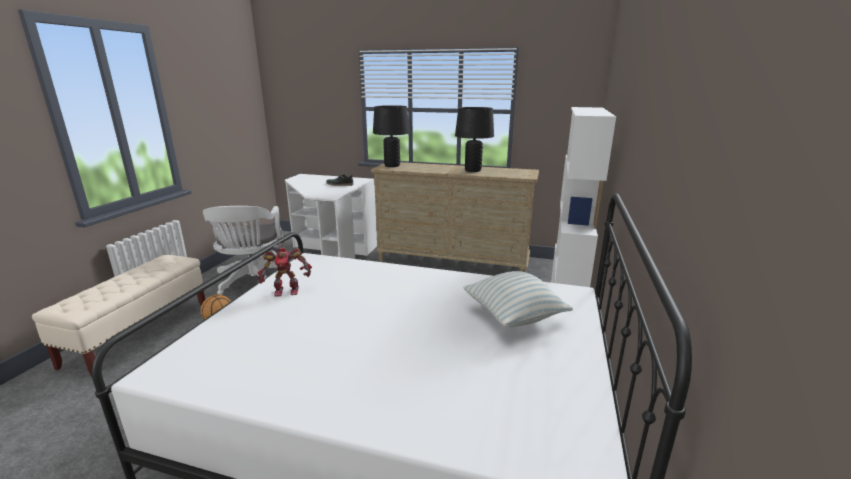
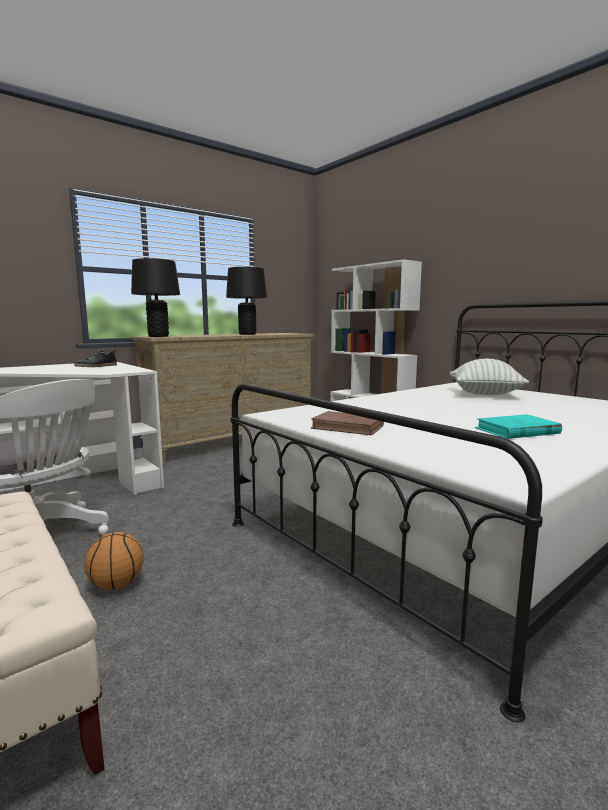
camera: 55 degrees left, 10 degrees down
toy robot [258,243,312,297] -> brown book [311,411,384,435]
none -> turquoise book [475,414,562,439]

